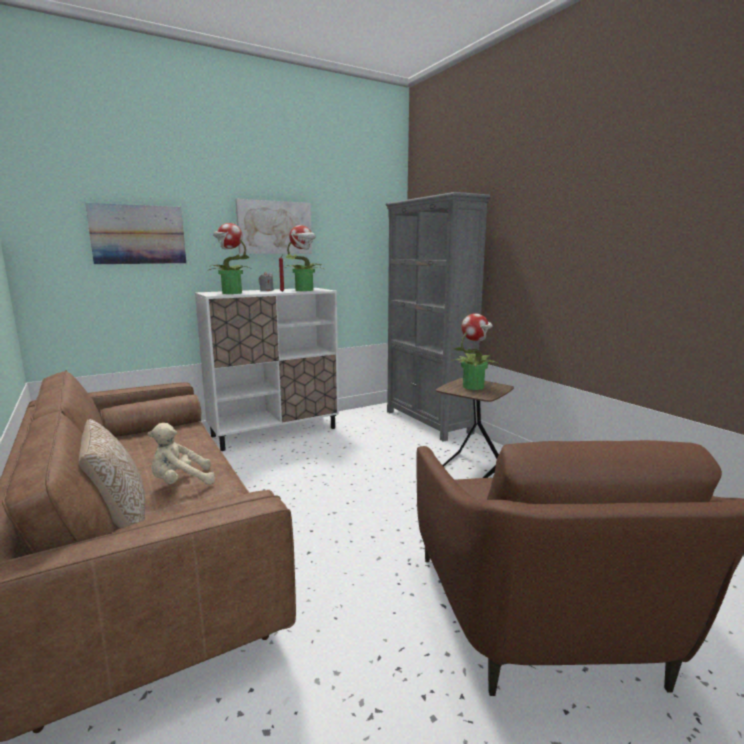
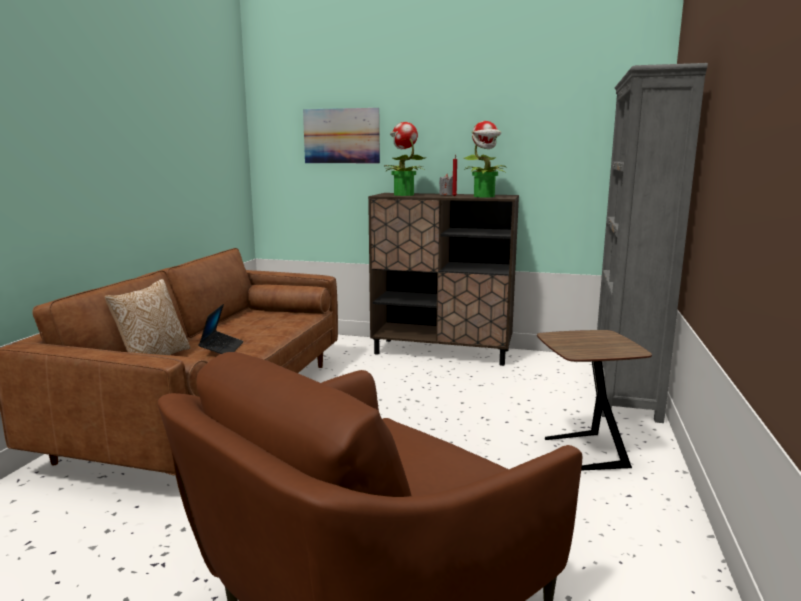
camera: 45 degrees right, 0 degrees up
beige plush toy [148,423,215,485] -> laptop [198,304,244,354]
white cabinet [195,288,339,451] -> brown cabinet [368,193,519,366]
picture [235,199,312,254] -> none
potted plant [452,313,500,390] -> none

